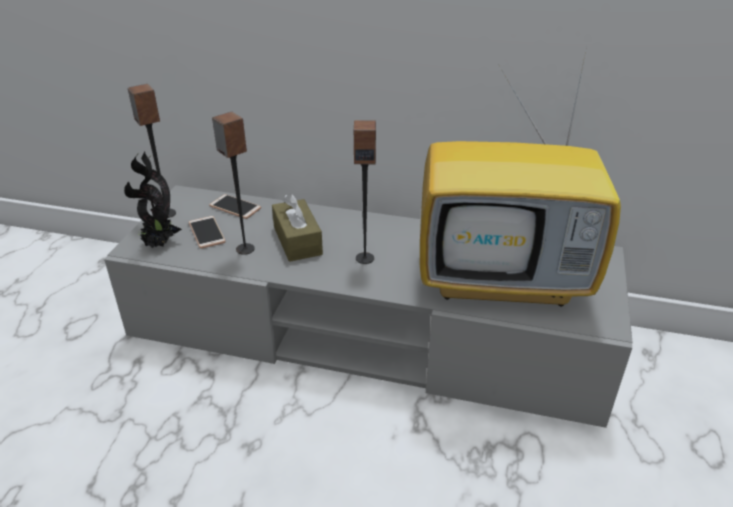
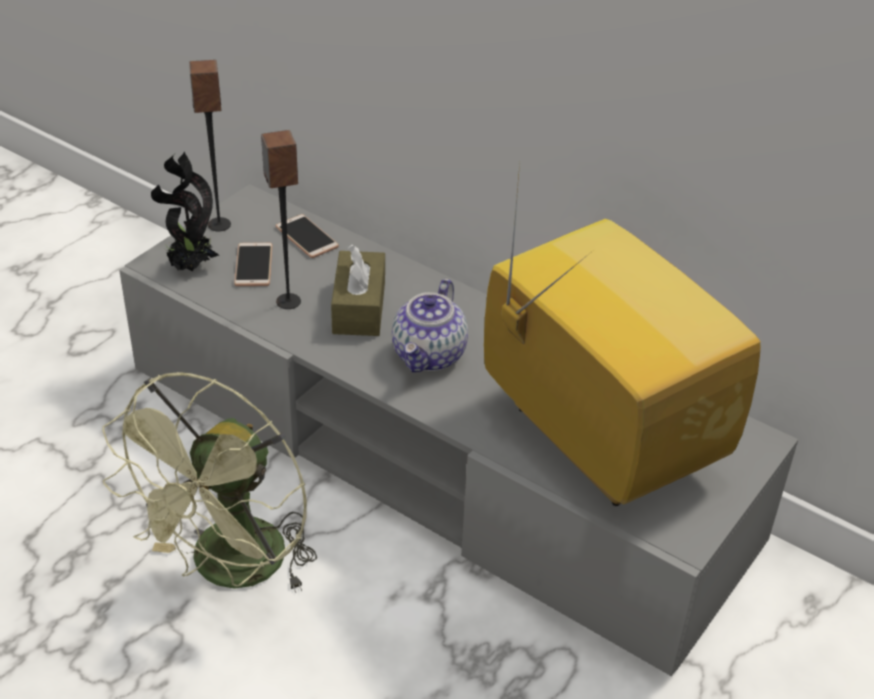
camera: 20 degrees right, 5 degrees up
speaker [354,120,376,264] -> teapot [392,279,468,372]
television [420,47,621,307] -> television turned 150 degrees counterclockwise [484,165,761,506]
none -> green fan [102,372,317,593]

